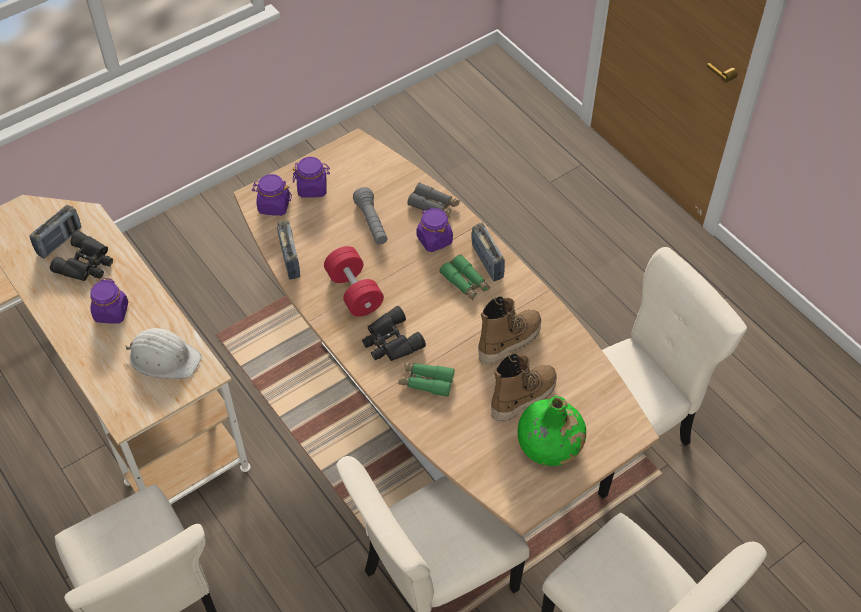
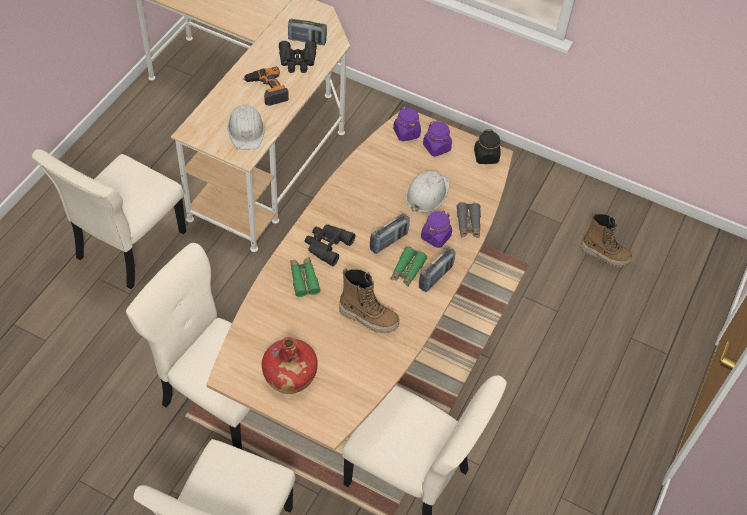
camera: 60 degrees right, 0 degrees up
purple jar [90,278,128,324] -> power drill [243,67,289,106]
radio [277,220,300,279] -> radio moved to [370,213,410,254]
red dumbbell [324,246,384,317] -> none
grey flashlight [353,187,388,245] -> white hard hat [405,171,450,213]
boot [491,353,557,423] -> boot moved to [581,212,632,267]
green bottle [517,395,586,466] -> red bottle [262,337,318,394]
none -> black jar [474,130,501,164]

